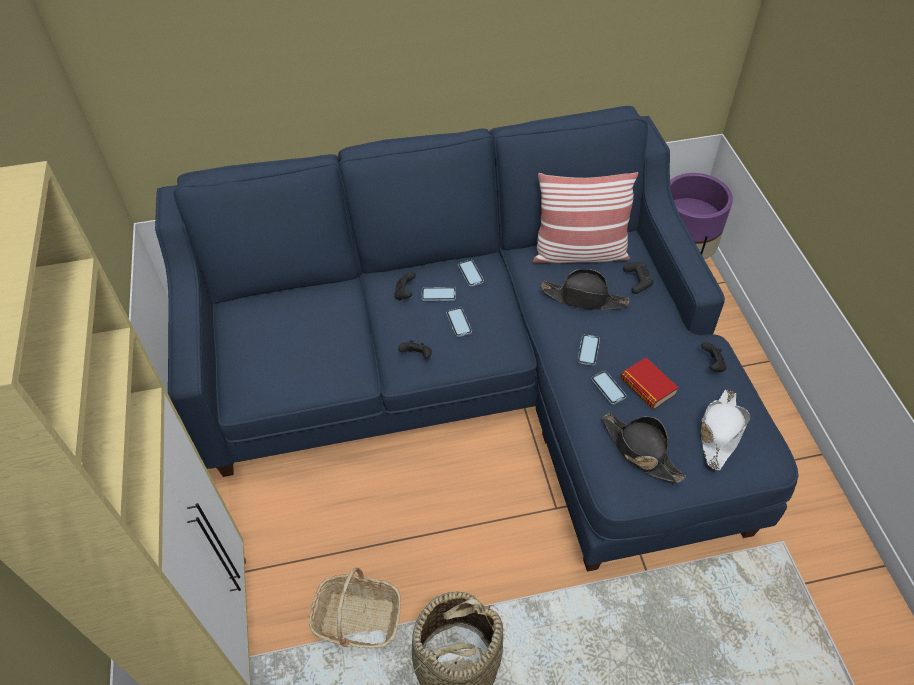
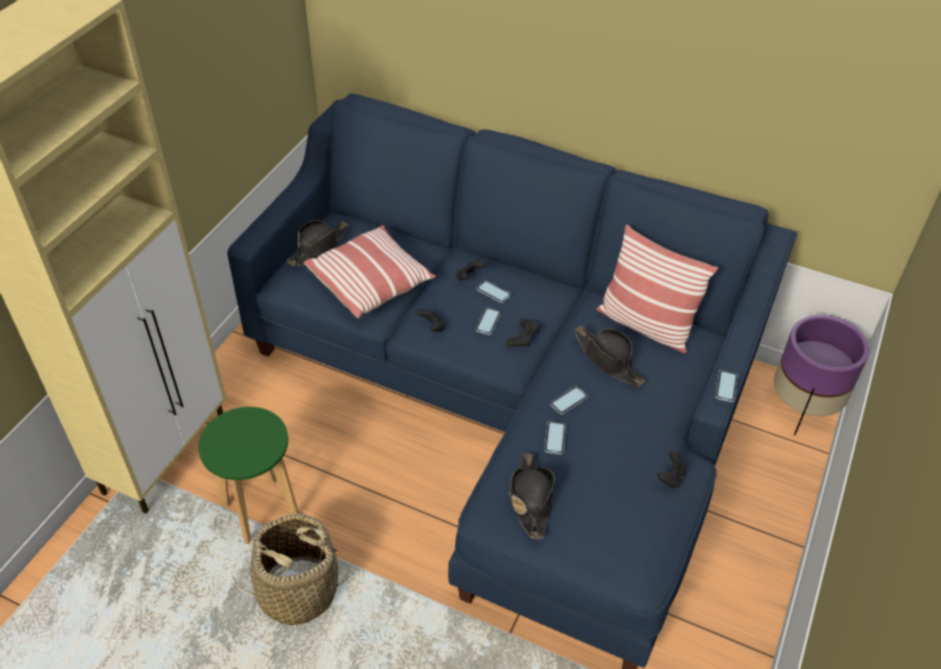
camera: 35 degrees right, 5 degrees down
basket [309,568,401,649] -> green stool [198,407,299,544]
phone [458,260,484,287] -> phone moved to [715,370,738,402]
book [621,357,678,409] -> none
black game controller [623,262,654,294] -> black game controller moved to [506,319,540,347]
white hat [701,389,750,471] -> none
none -> black hat [287,220,349,266]
none -> pillow [304,225,436,318]

